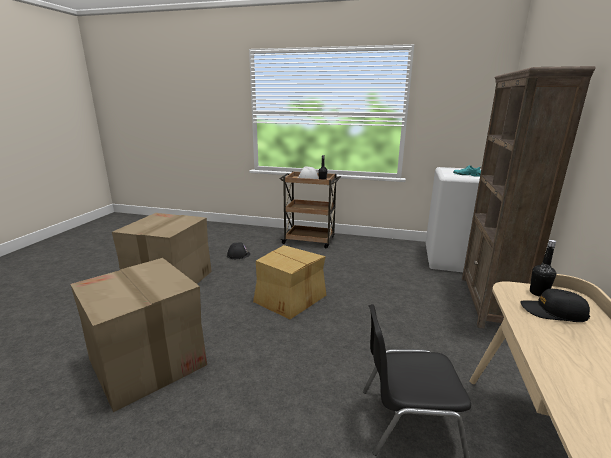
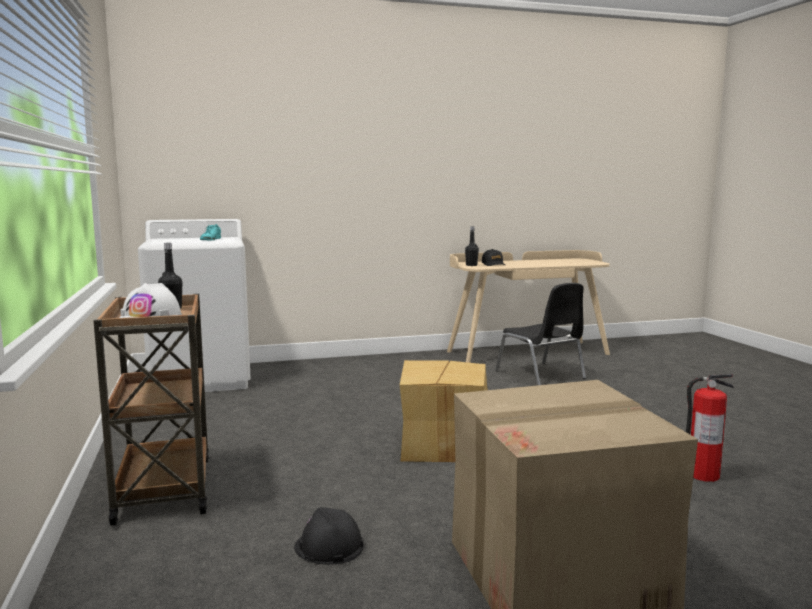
camera: 120 degrees left, 10 degrees down
cardboard box [70,258,207,412] -> fire extinguisher [686,374,734,482]
brown bookcase [462,66,595,329] -> none

